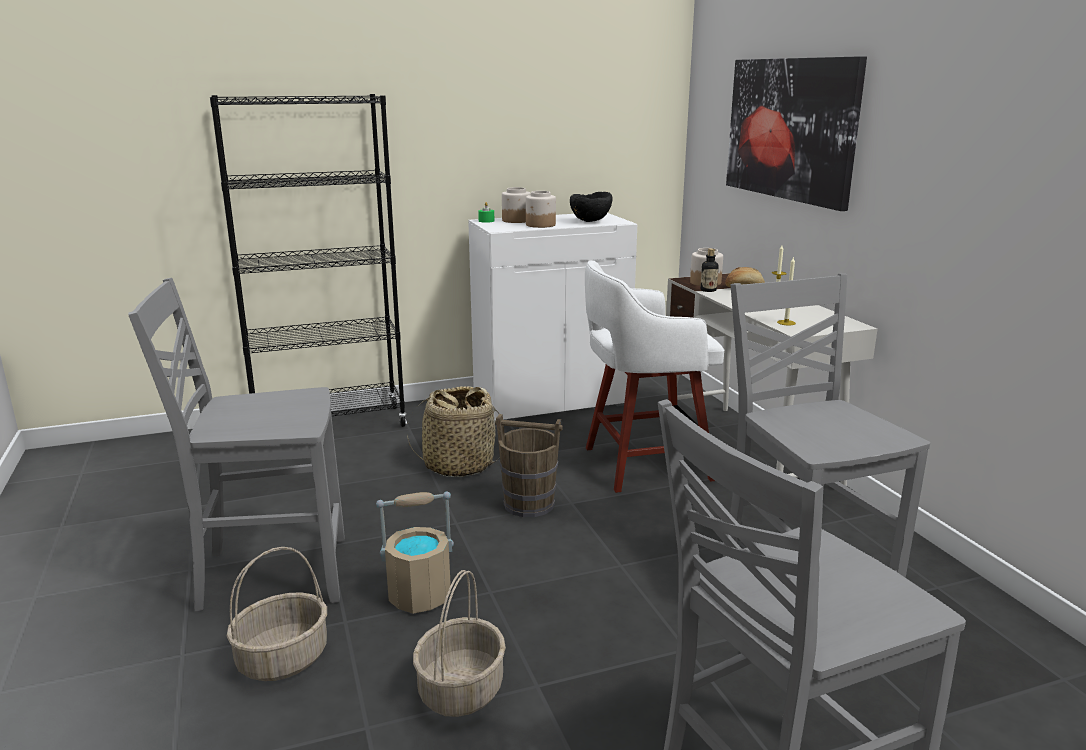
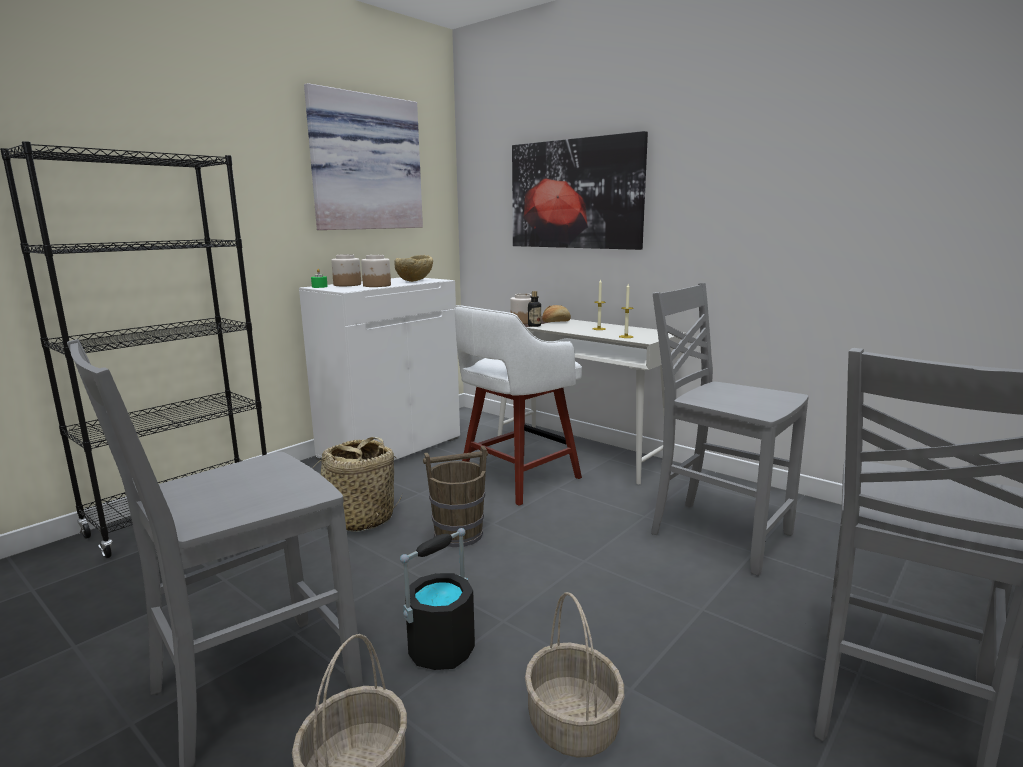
camera: 30 degrees left, 5 degrees down
beige bucket [376,492,454,614] -> black bucket [400,528,475,670]
black bowl [570,192,613,222] -> beige bowl [394,255,433,282]
none -> picture [304,83,423,230]

